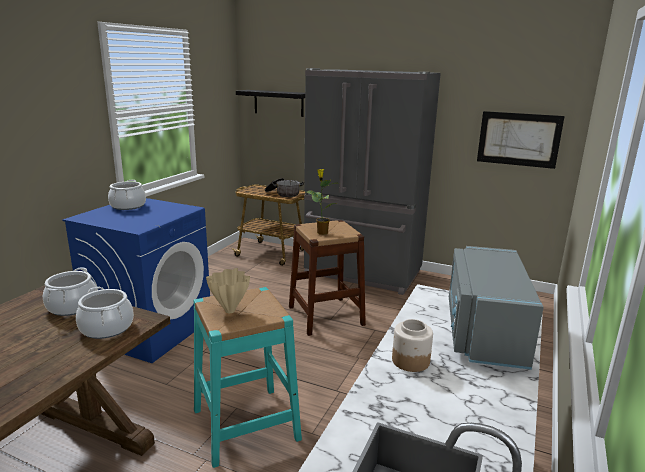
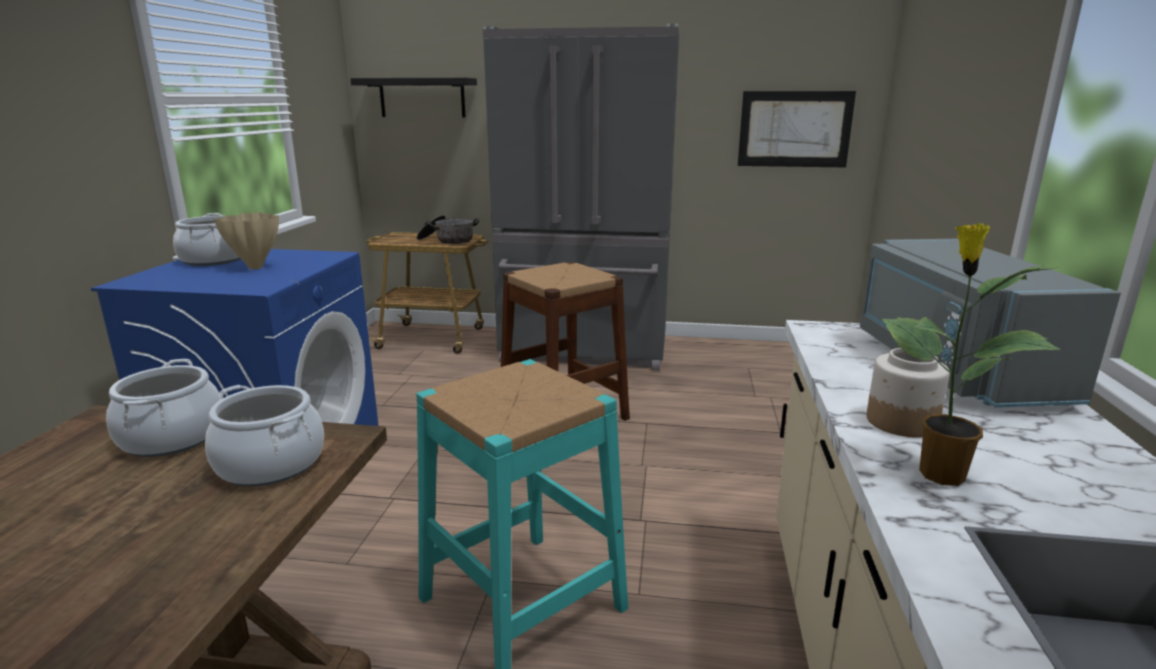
camera: 15 degrees left, 0 degrees up
beige vase [206,268,250,313] -> beige vase moved to [214,212,279,269]
potted plant [307,169,340,235] -> potted plant moved to [882,223,1060,486]

